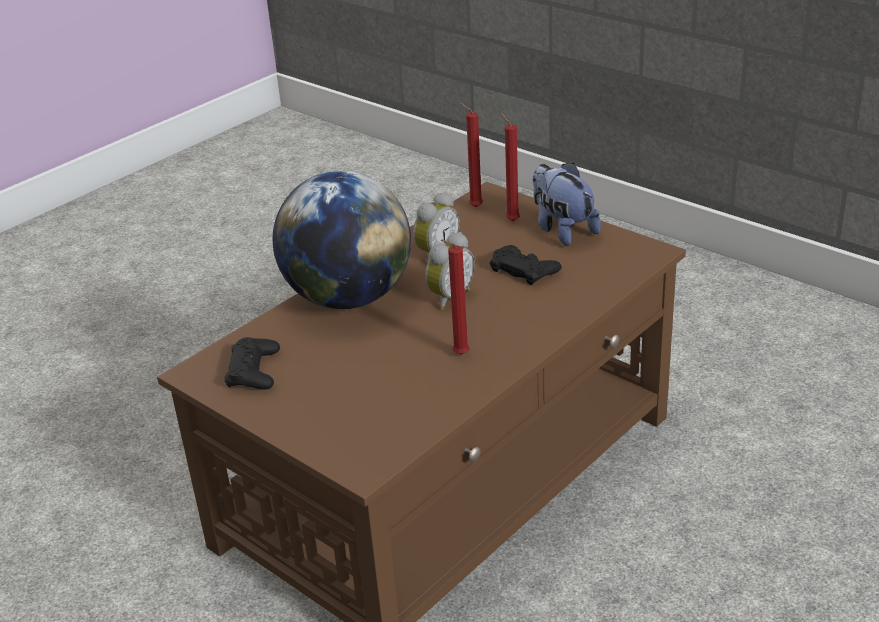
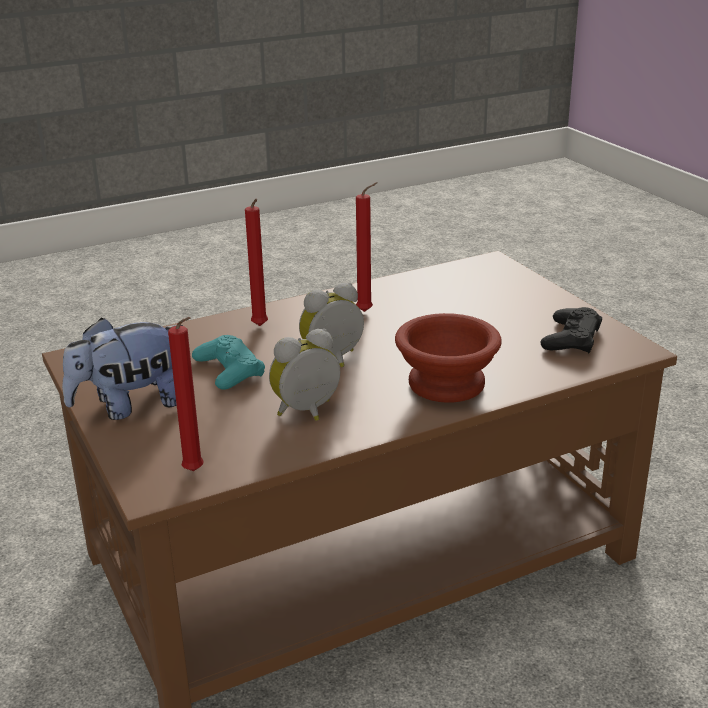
camera: 160 degrees left, 5 degrees down
globe [273,170,411,309] -> brown bowl [395,313,502,403]
black game controller [490,245,562,285] -> turquoise game controller [192,335,265,390]
red candle [501,113,520,221] -> red candle moved to [245,199,268,326]
plush toy [533,162,601,246] -> plush toy turned 75 degrees clockwise [62,317,183,420]

